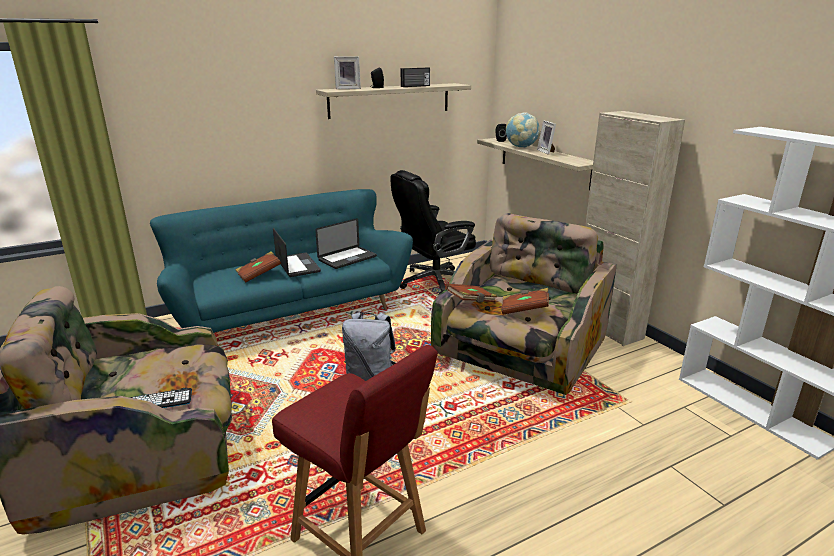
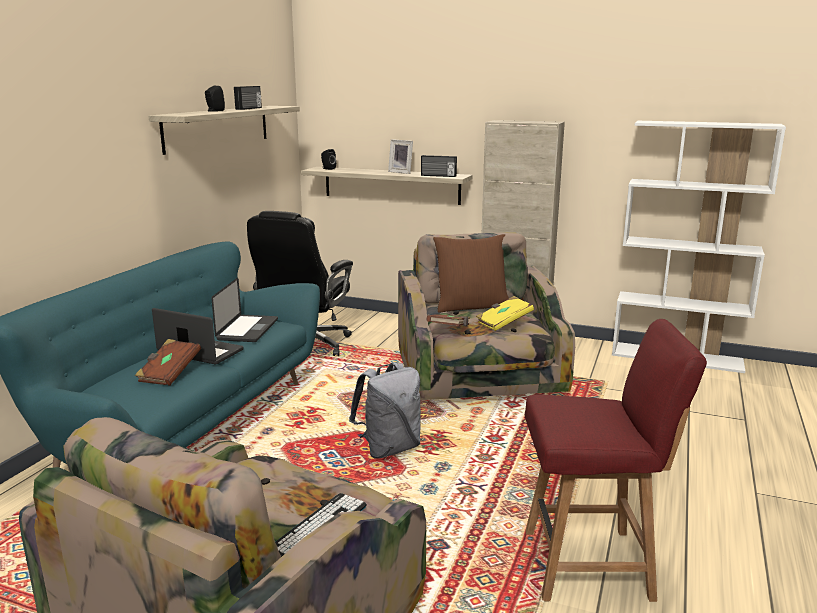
camera: 40 degrees left, 5 degrees down
picture frame [334,56,361,89] -> none
brown book [501,288,549,314] -> yellow book [476,296,534,331]
globe [506,112,540,148] -> none
none -> radio [421,155,457,177]
none -> brown pillow [433,234,509,312]

